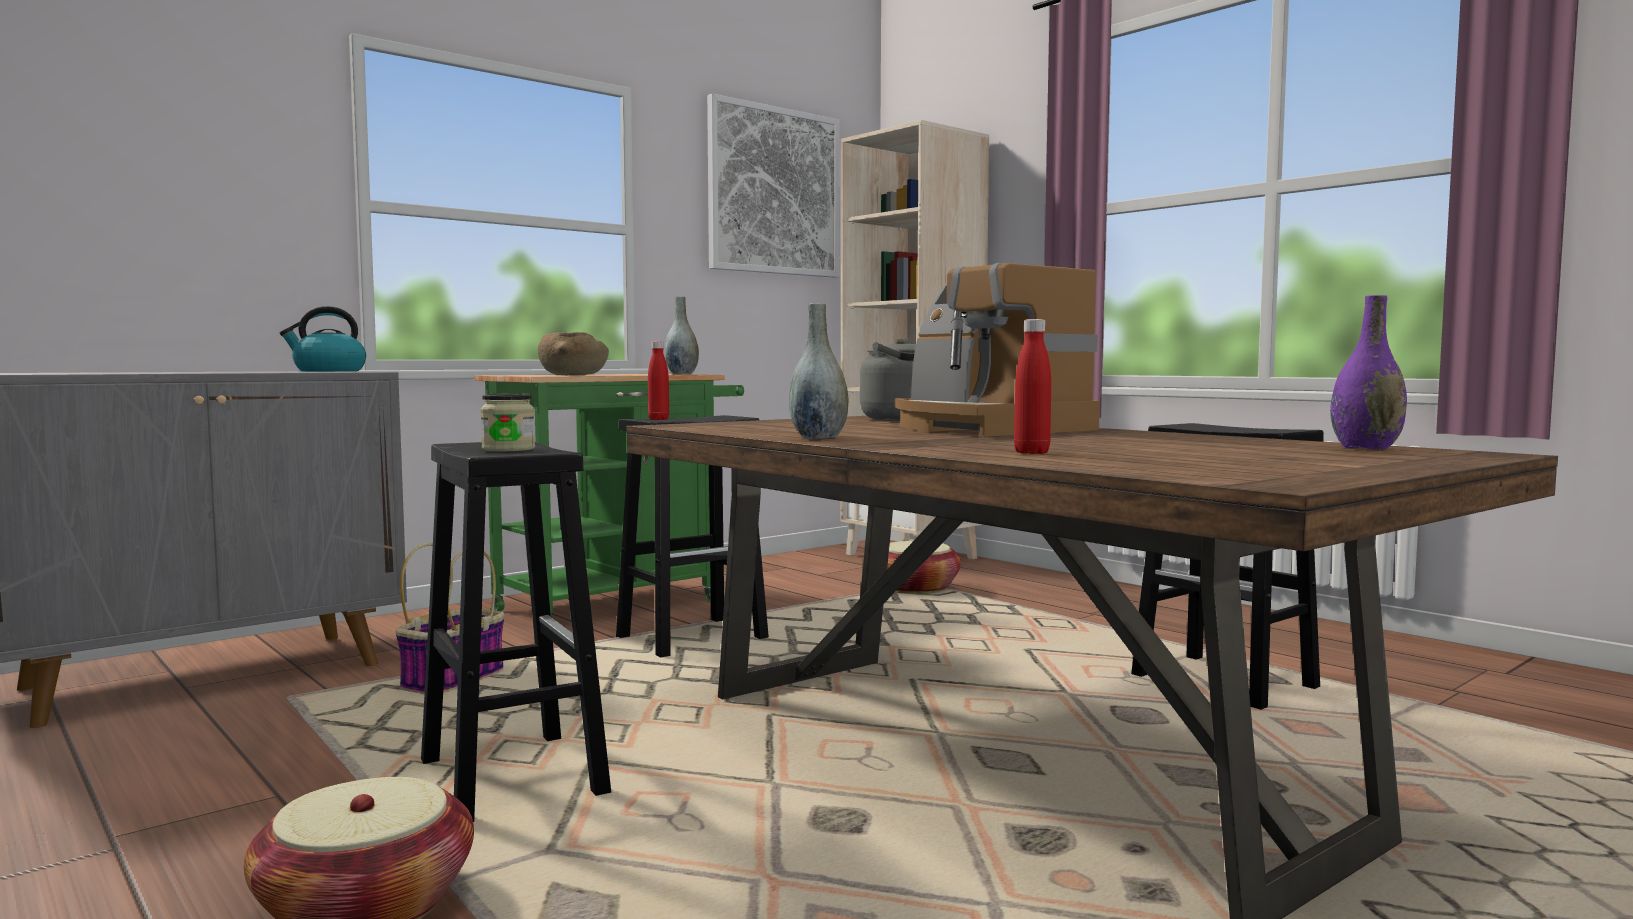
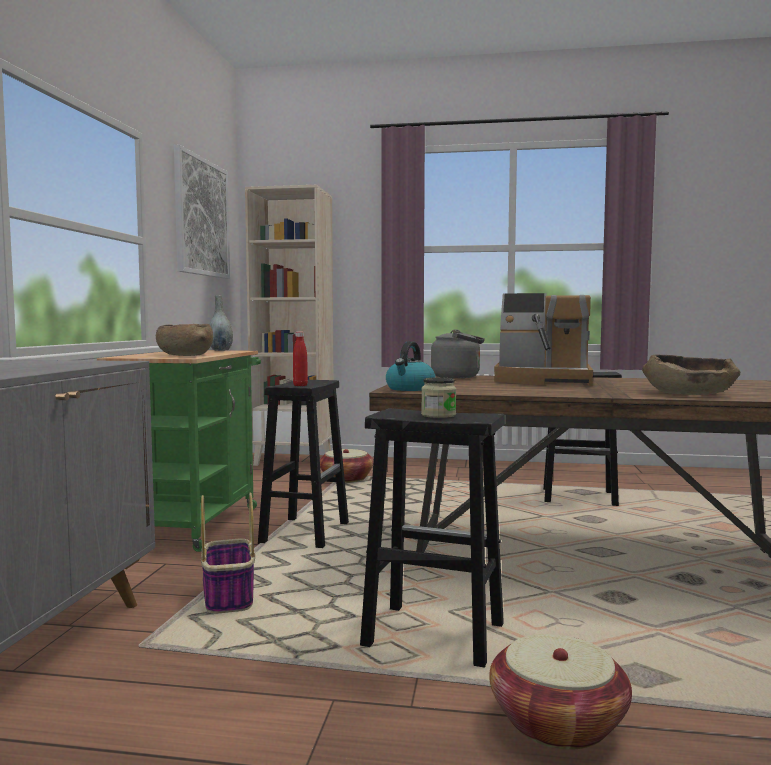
camera: 40 degrees left, 0 degrees up
kettle [280,306,366,371] -> kettle moved to [386,341,436,391]
grey vase [789,303,848,439] -> none
red bottle [1014,319,1051,454] -> brown bowl [642,354,740,395]
purple vase [1330,295,1407,450] -> none

